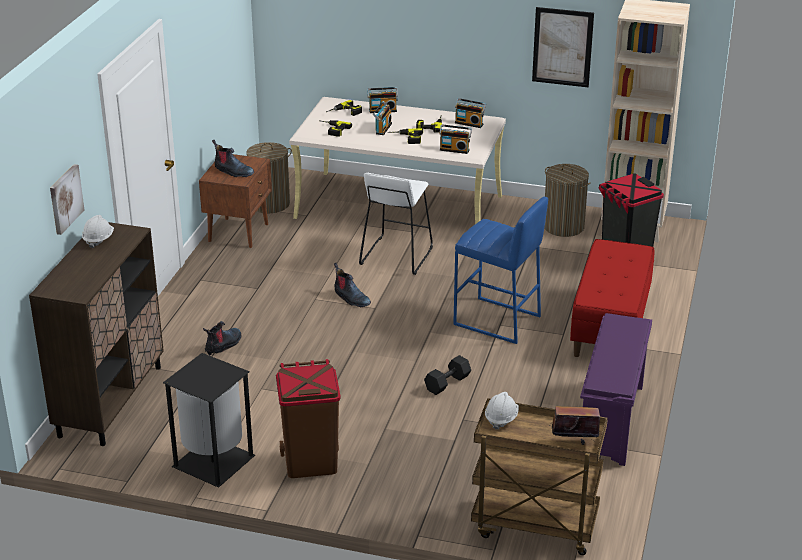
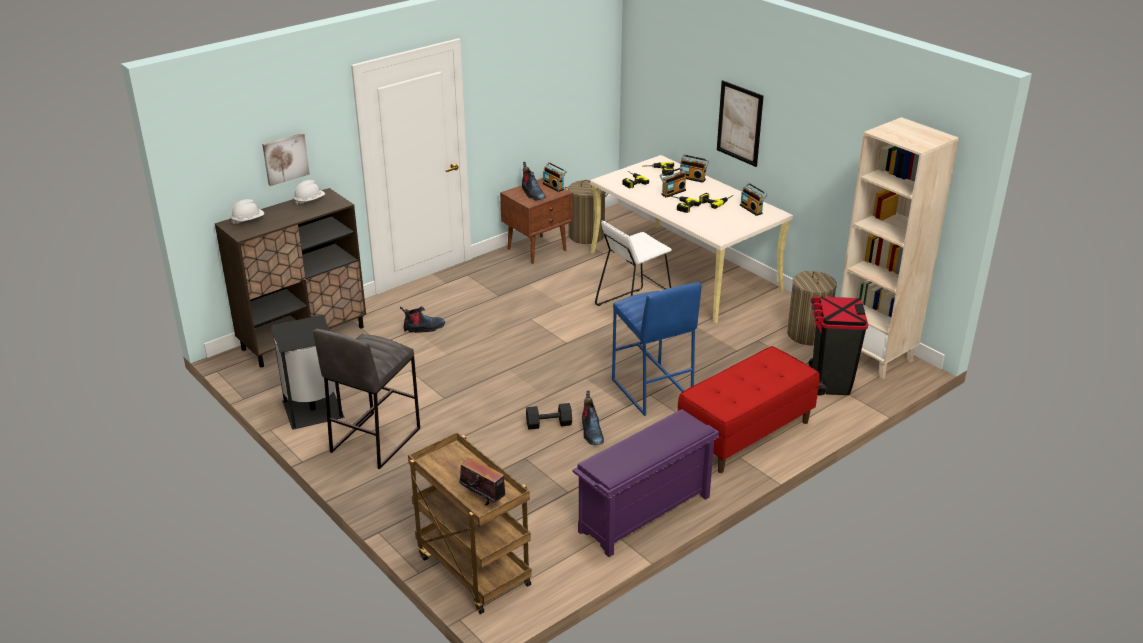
camera: 35 degrees right, 0 degrees up
brown trash can [276,359,341,478] -> grey stool [313,329,420,469]
boot [334,263,371,307] -> boot moved to [582,391,604,445]
radio [439,124,472,154] -> radio moved to [543,162,567,192]
white hard hat [485,392,519,430] -> white hard hat moved to [231,199,264,225]
picture [532,7,594,87] -> picture moved to [717,80,764,167]

